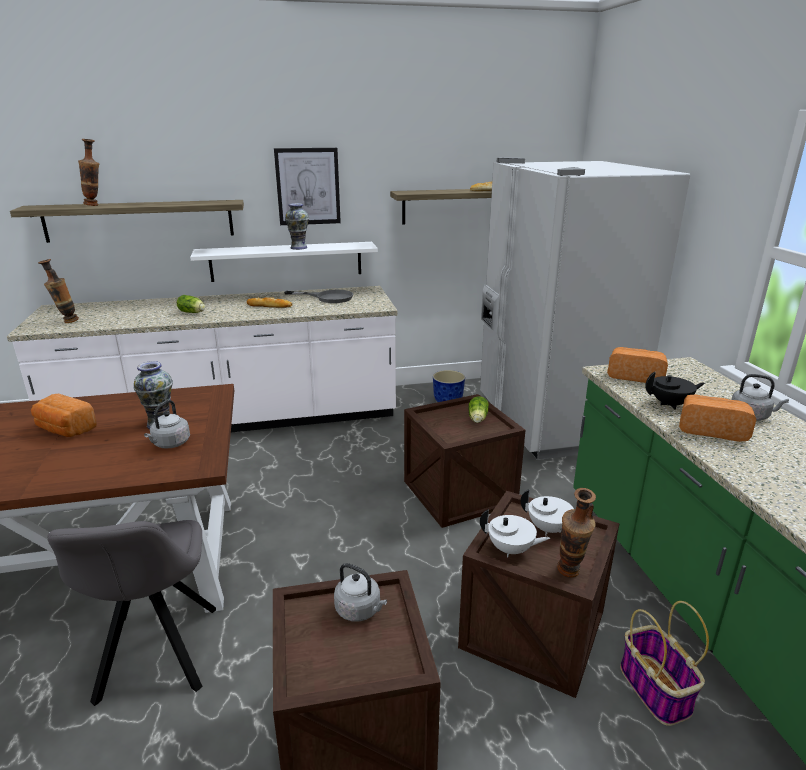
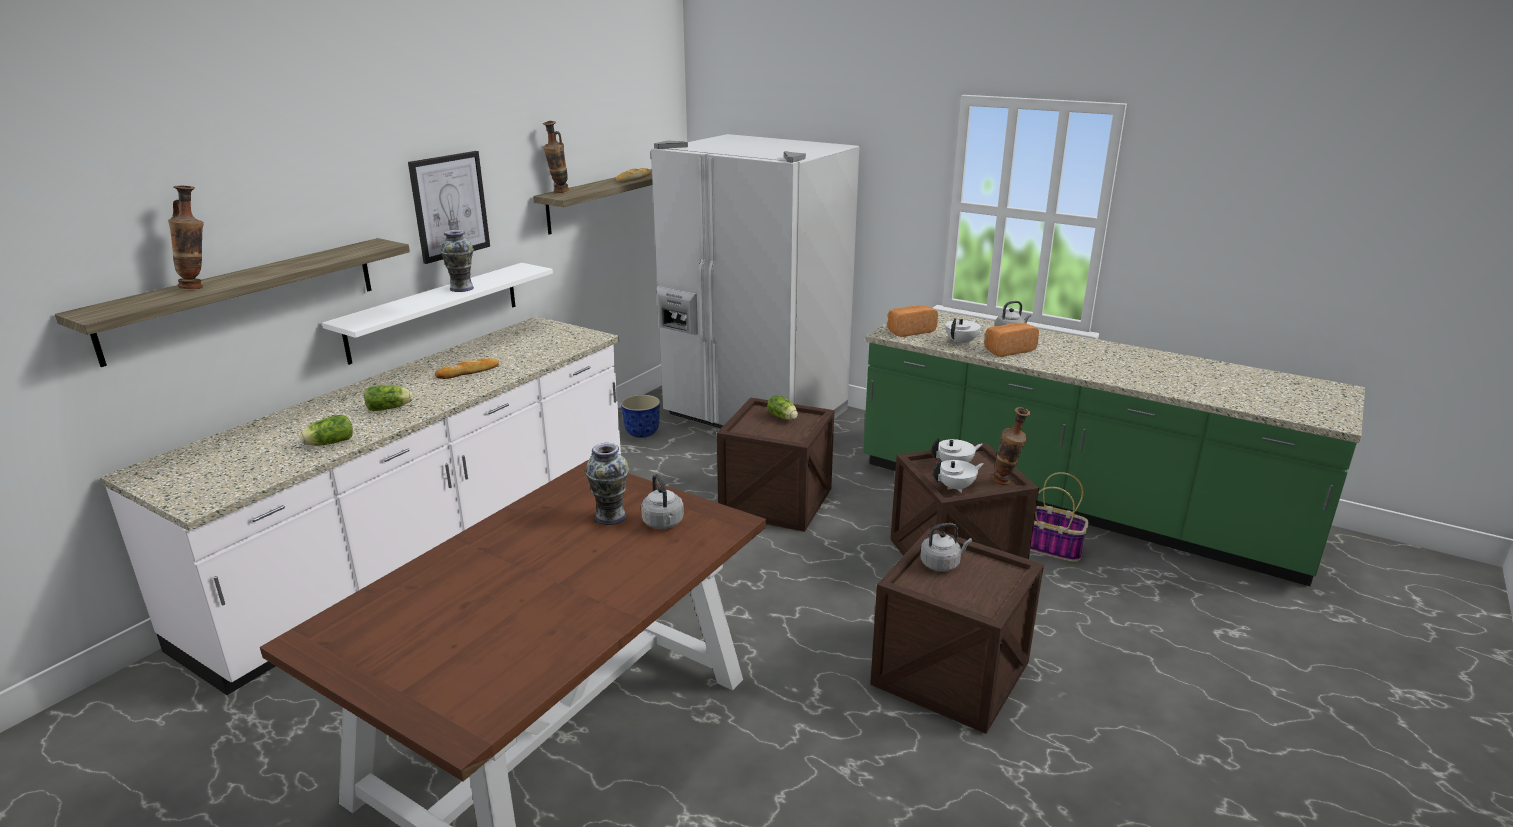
camera: 45 degrees left, 0 degrees up
bread [31,394,97,437] -> none
vase [38,259,79,323] -> vase moved to [543,121,569,193]
grey chair [47,520,216,706] -> none
grey frying pan [284,290,353,303] -> none
black teapot [645,371,705,409] -> white teapot [945,318,981,345]
none -> lettuce [299,415,353,446]

